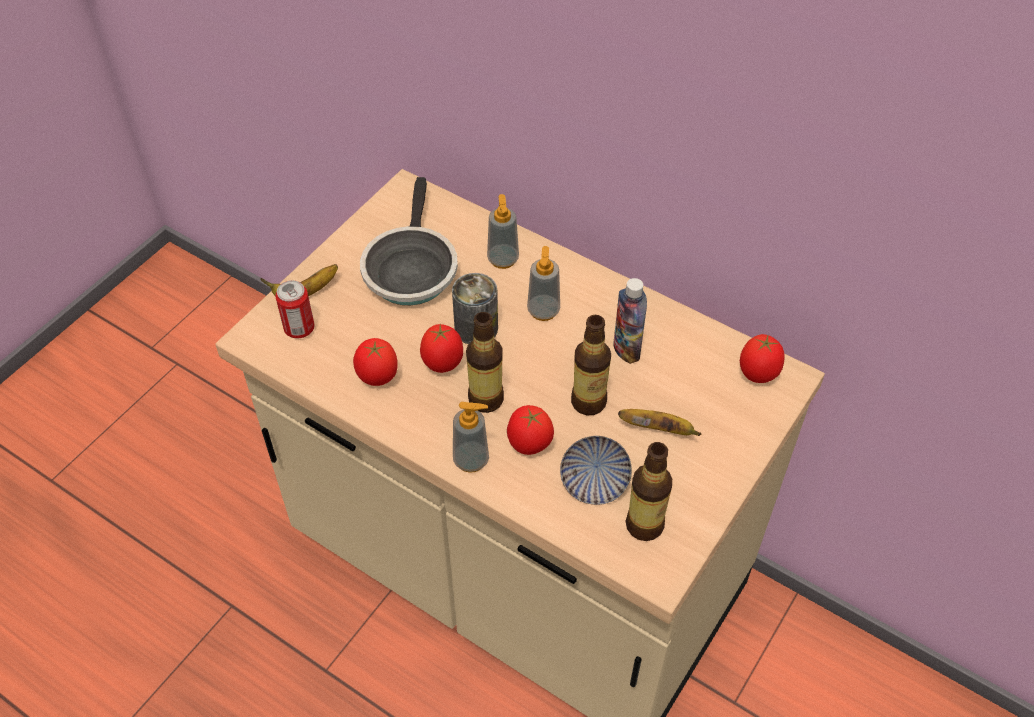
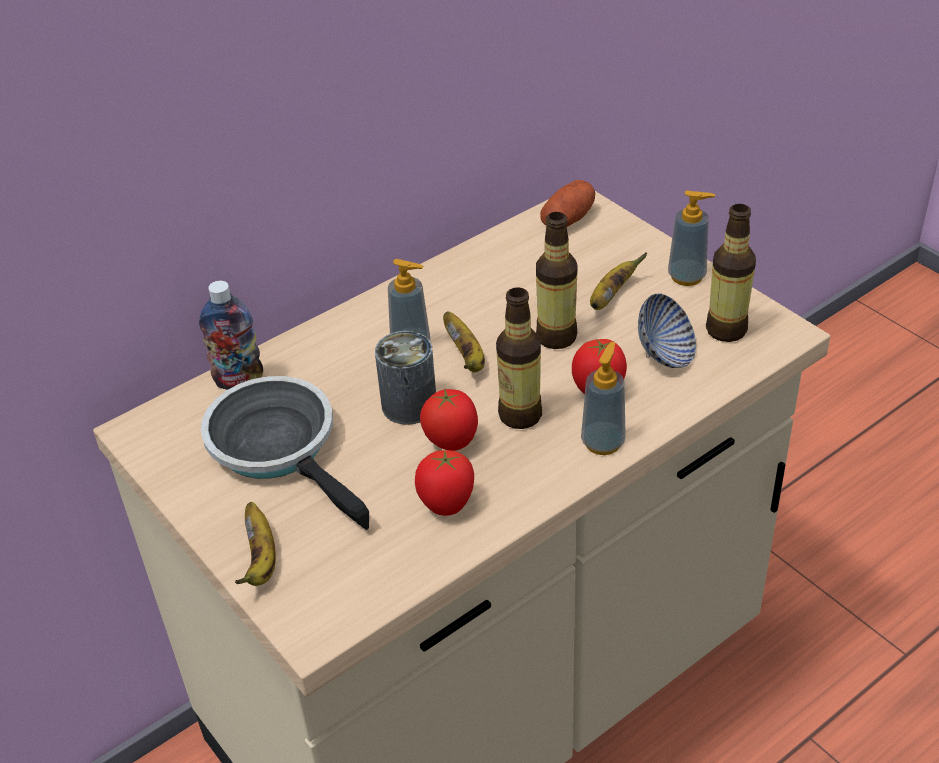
camera: 70 degrees left, 10 degrees down
can [275,280,315,338] -> none
frying pan [360,177,458,305] -> frying pan turned 150 degrees counterclockwise [201,376,369,530]
soap dispenser [487,194,519,269] -> soap dispenser moved to [668,190,715,286]
bottle [613,278,647,364] -> bottle moved to [199,281,263,390]
tomato [740,334,785,383] -> potato [540,180,595,227]
none -> banana [443,311,485,373]

